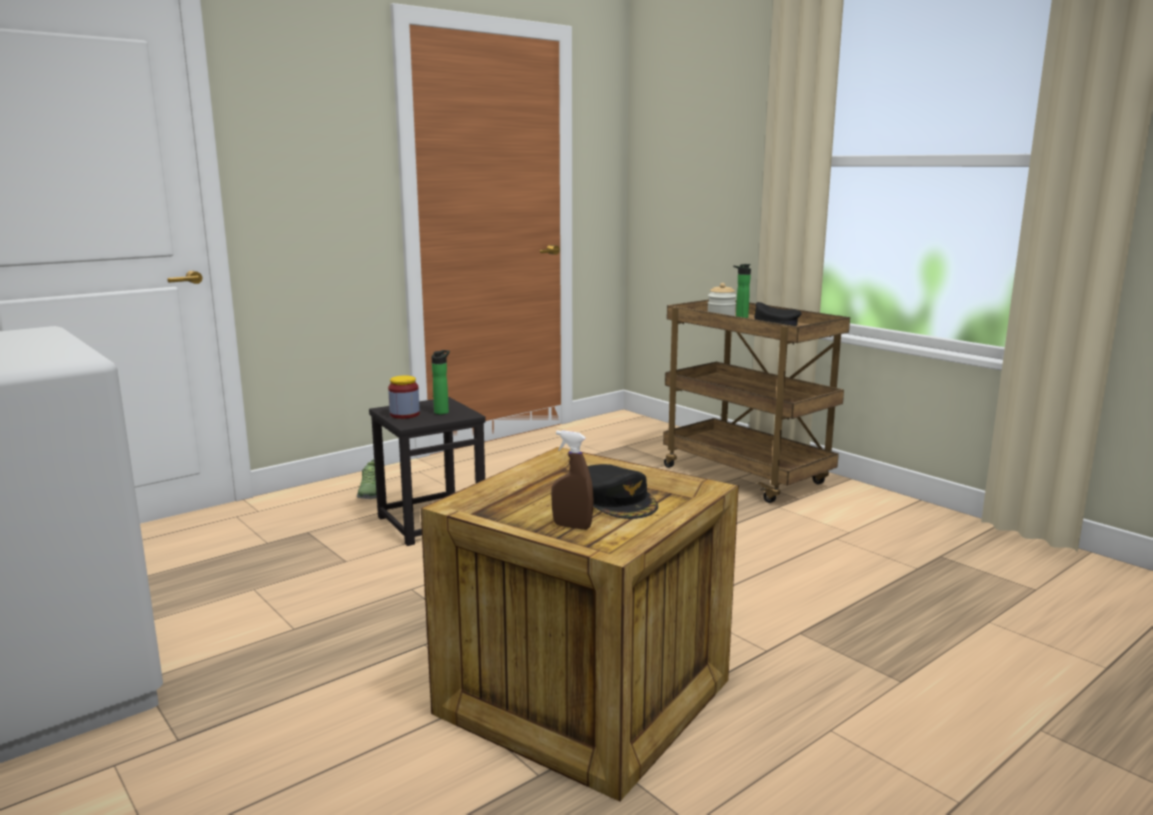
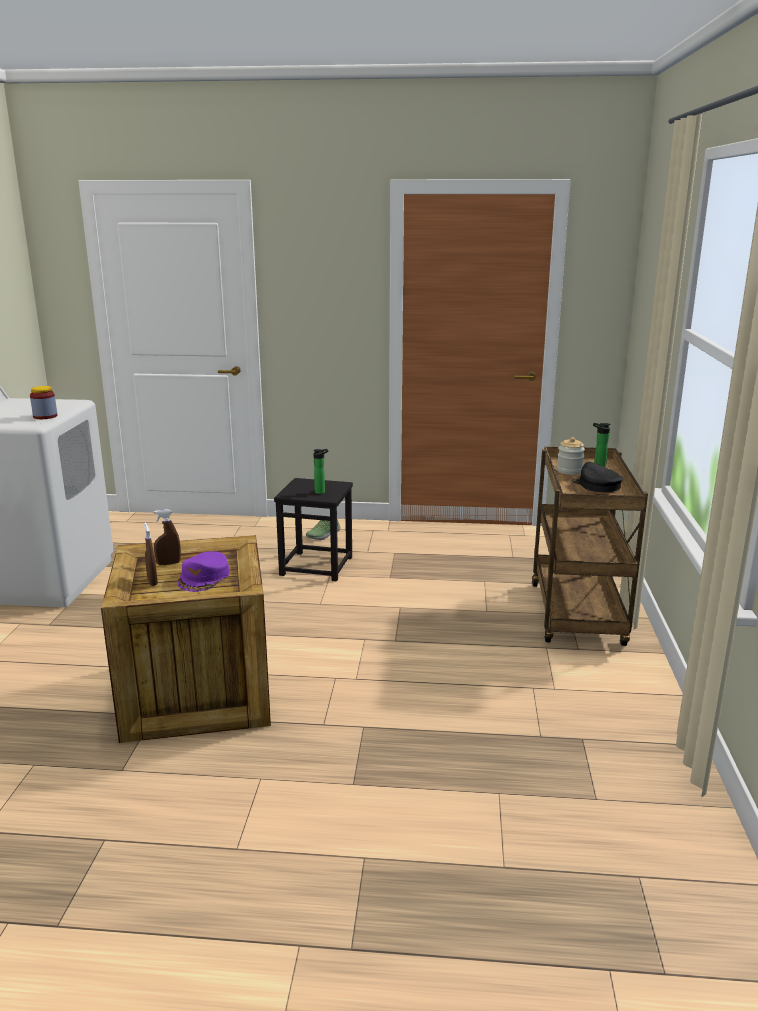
camera: 45 degrees right, 5 degrees up
jar [388,376,420,419] -> jar moved to [30,386,57,419]
black cap [588,464,658,519] -> purple cap [178,551,229,592]
none -> brown spray bottle [154,509,181,565]

